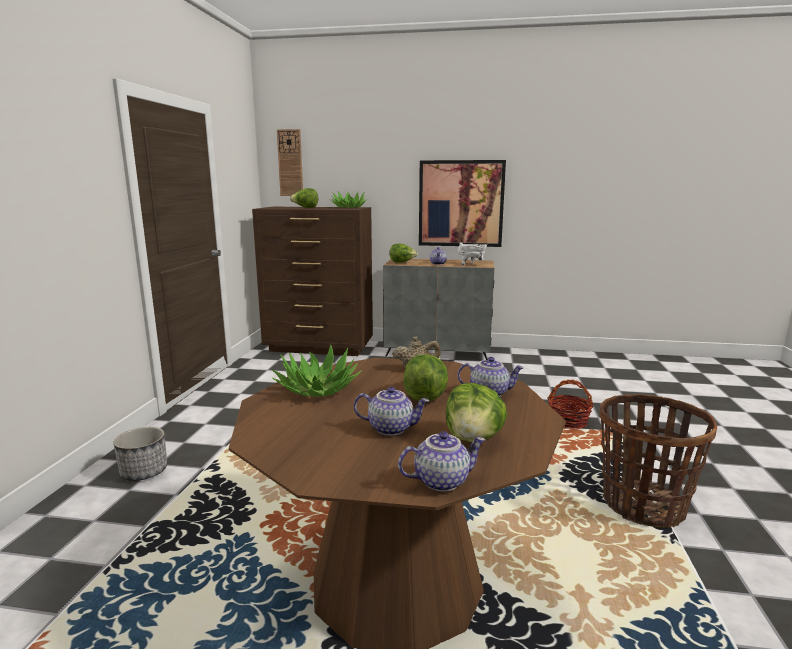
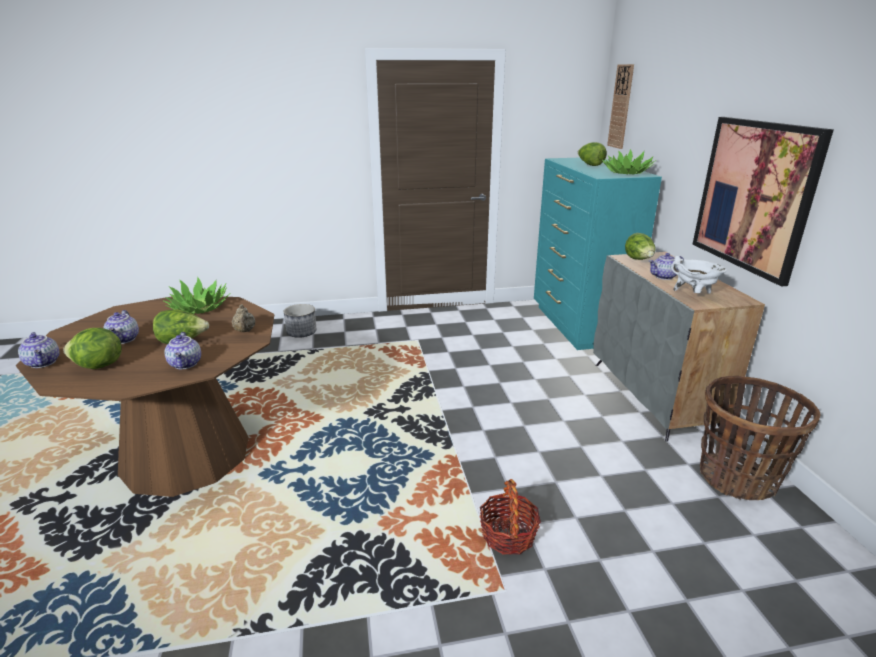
camera: 70 degrees right, 10 degrees up
brown dresser [252,207,373,356] -> turquoise dresser [534,158,662,350]
basket [599,394,717,528] -> basket moved to [700,376,821,500]

